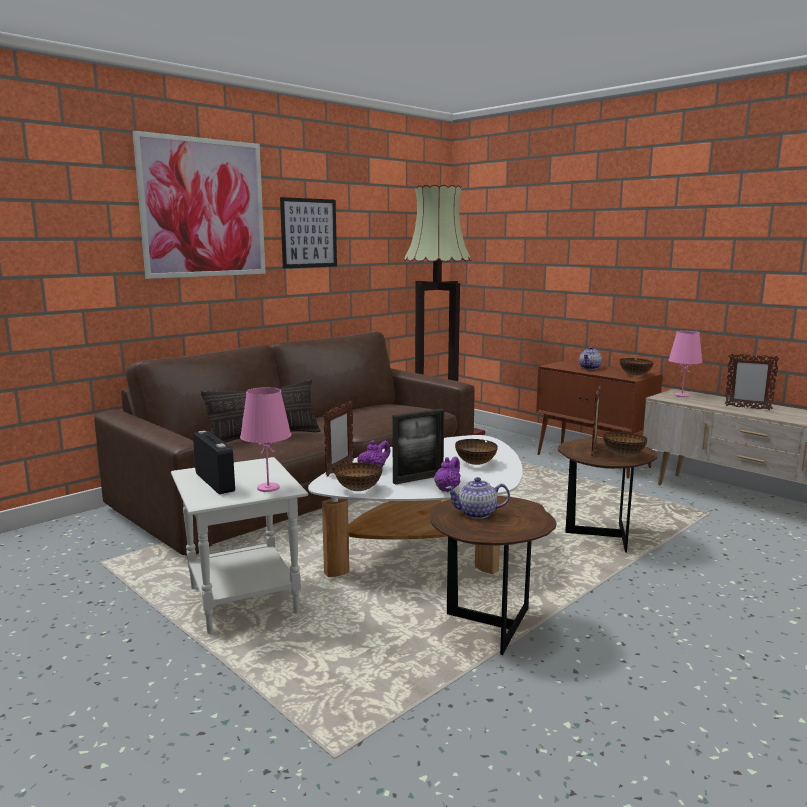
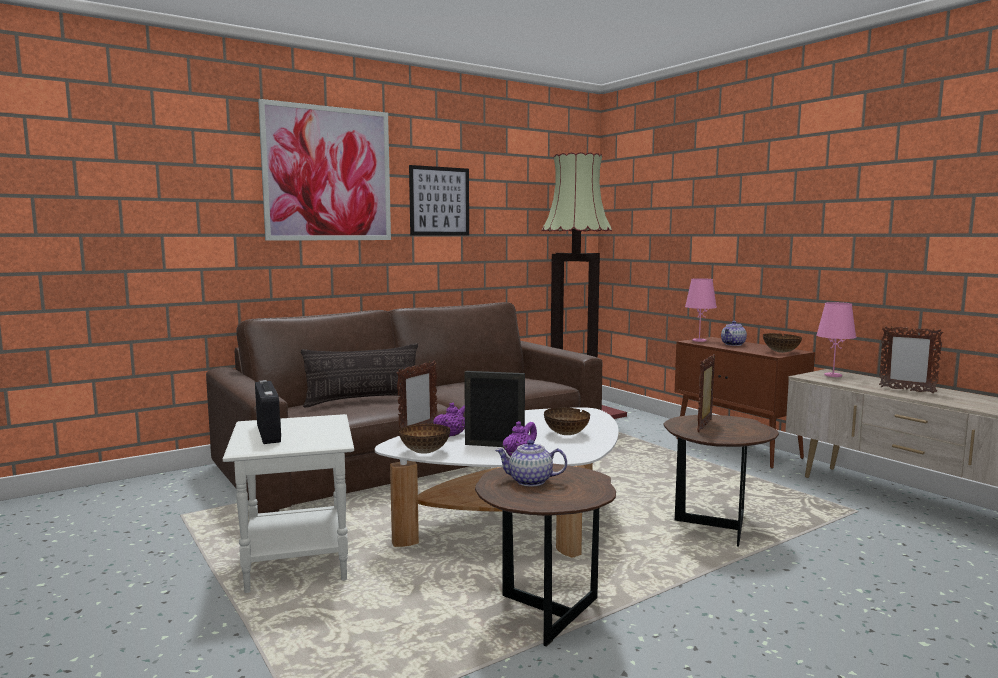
camera: 10 degrees right, 5 degrees down
pink table lamp [240,387,291,492] -> pink table lamp moved to [685,278,717,342]
picture frame [392,409,444,485] -> picture frame turned 150 degrees counterclockwise [464,371,525,447]
bowl [603,432,648,457] -> none

